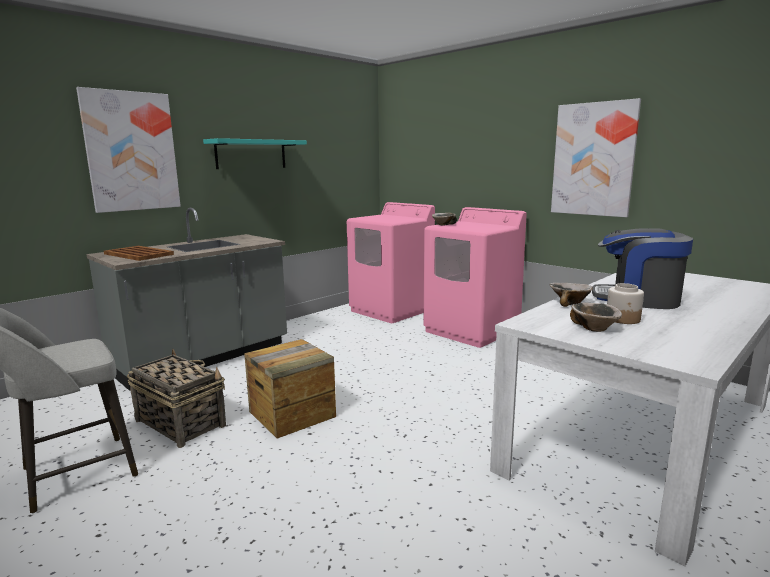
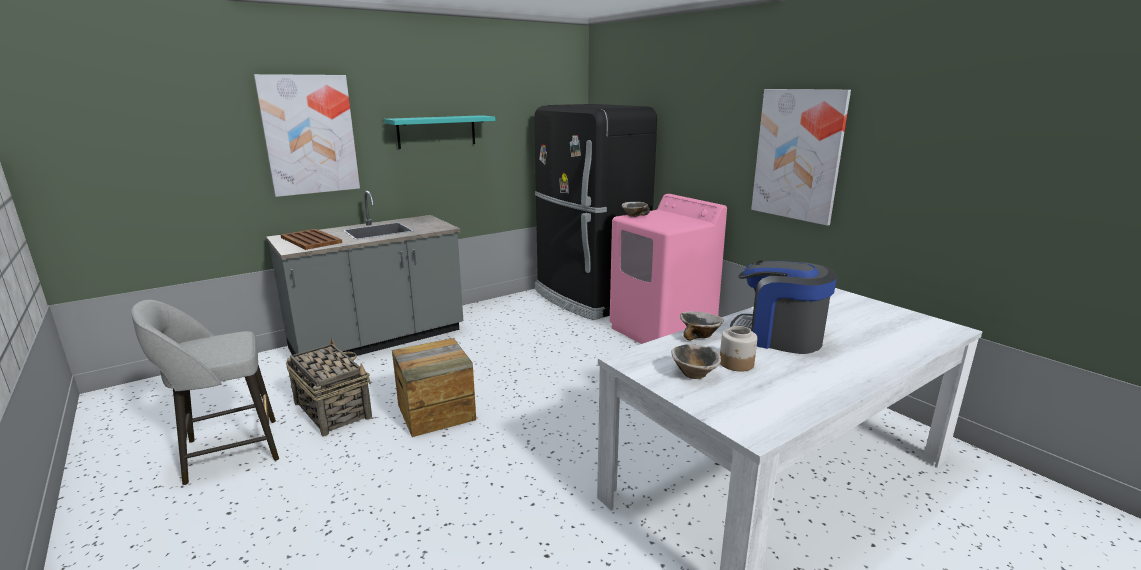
camera: 10 degrees right, 5 degrees up
pink washing machine [347,202,435,323] -> black fridge [534,104,657,320]

